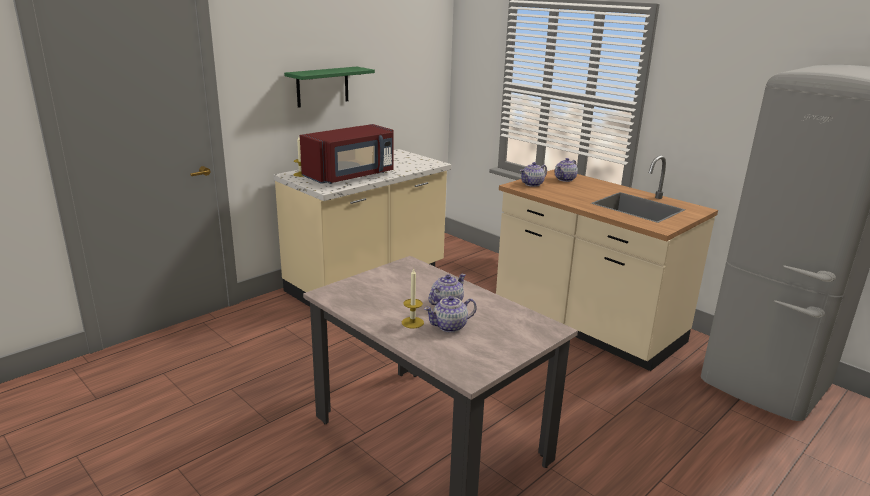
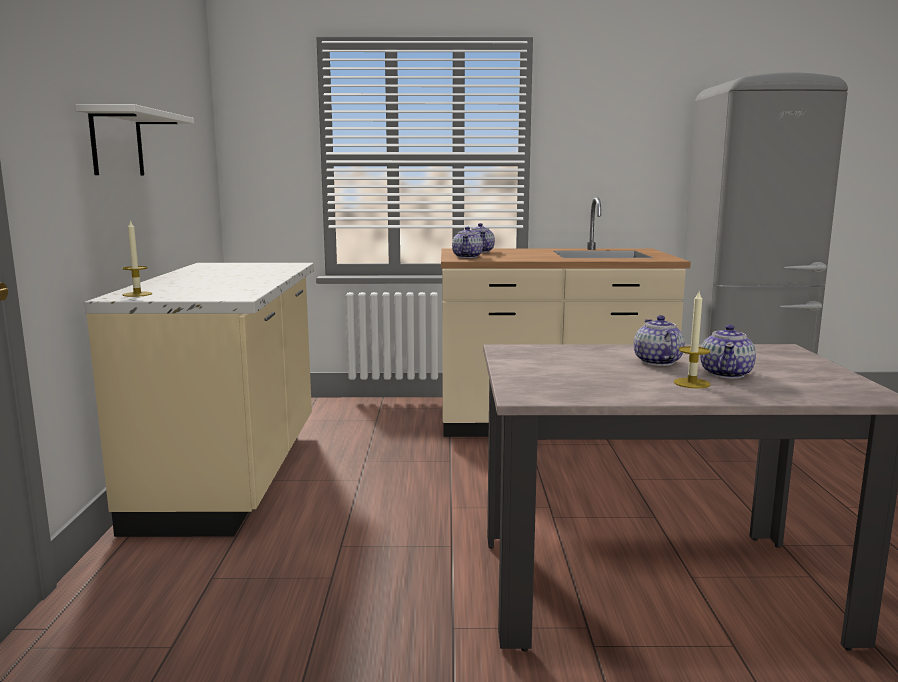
camera: 45 degrees left, 10 degrees down
green shelf [284,67,375,108] -> white shelf [75,104,194,176]
red microwave [300,124,394,184] -> none

